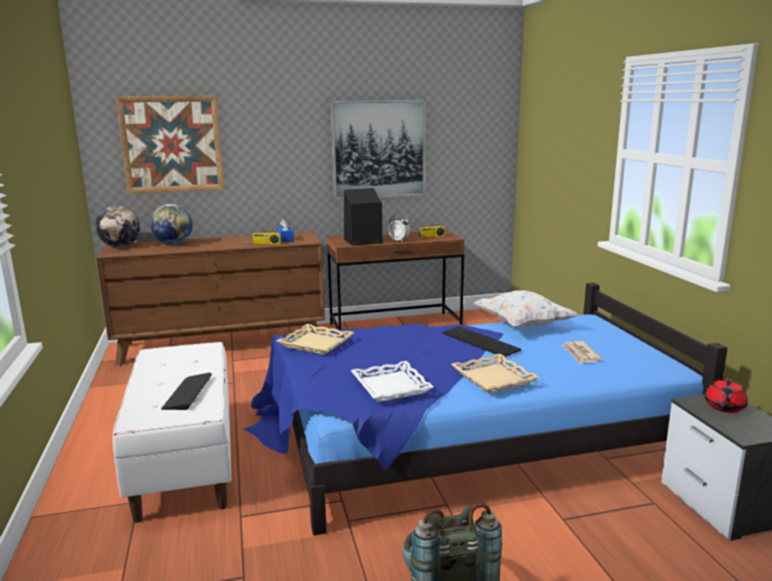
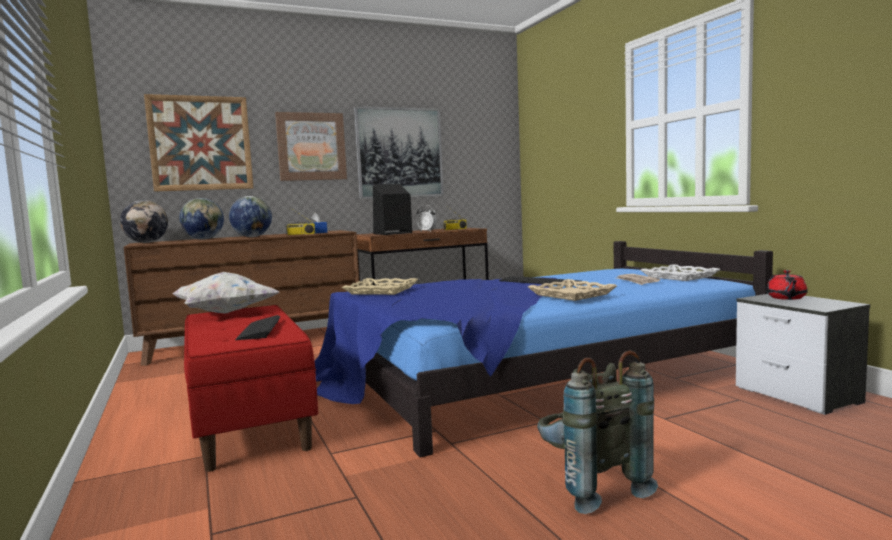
camera: 10 degrees left, 10 degrees down
white bench [113,342,232,523] -> red bench [184,305,318,472]
white tray [351,361,434,402] -> white tray moved to [641,264,721,281]
white pillow [473,290,578,328] -> white pillow moved to [172,272,279,314]
none -> globe [229,196,272,237]
none -> picture [275,112,347,181]

